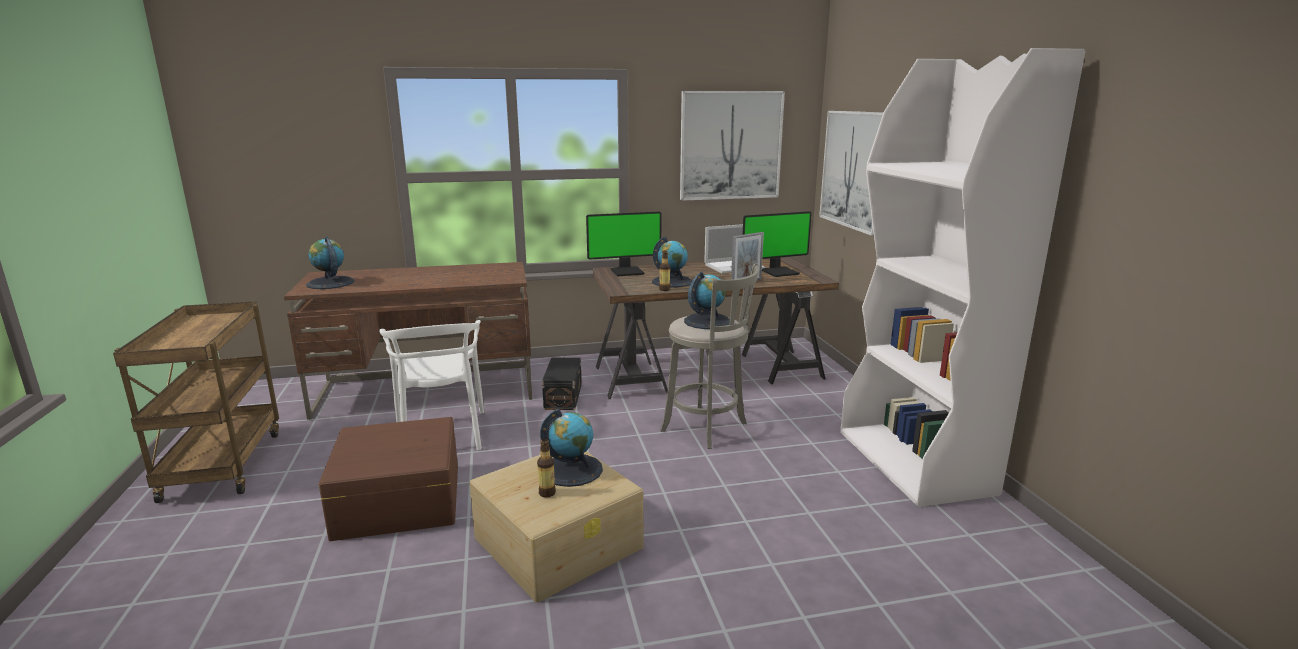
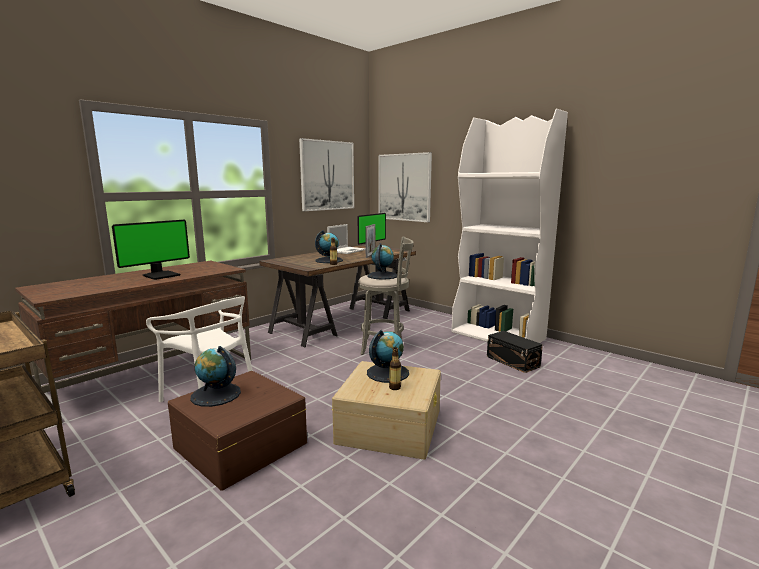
camera: 35 degrees left, 5 degrees down
globe [306,236,355,289] -> globe moved to [191,346,241,407]
black storage box [542,358,582,410] -> black storage box moved to [487,331,543,373]
monitor [586,212,661,276] -> monitor moved to [112,220,190,280]

